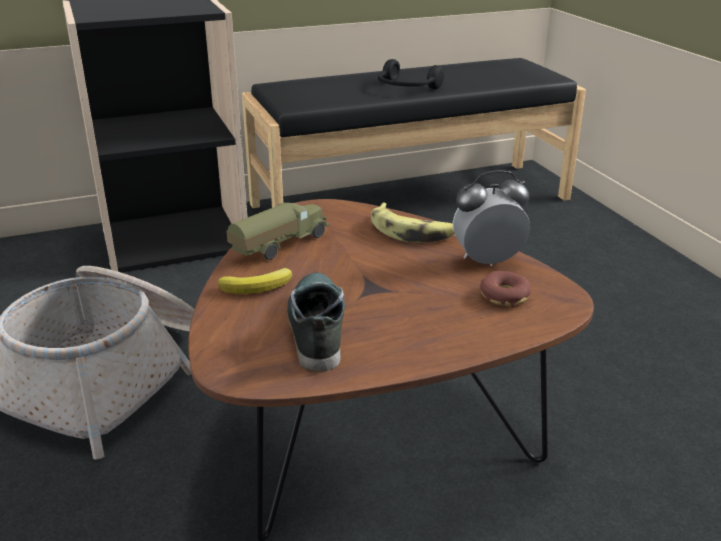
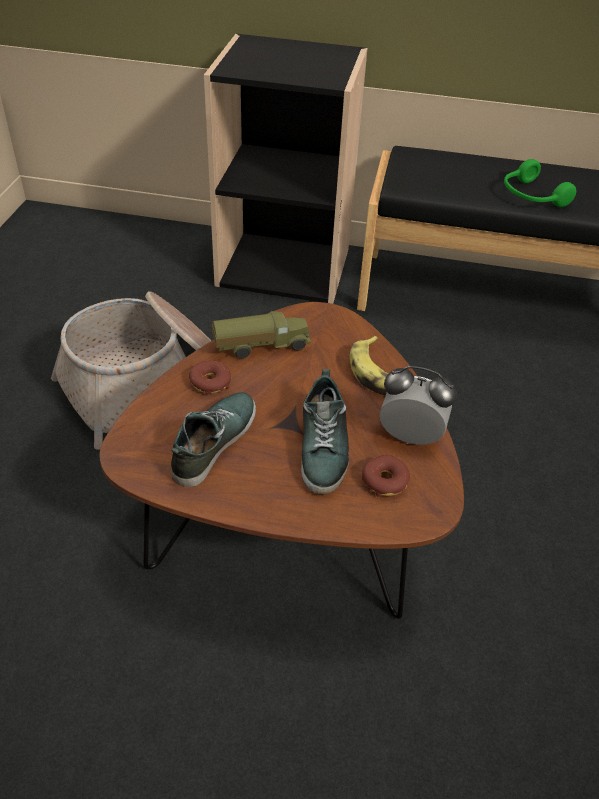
camera: 30 degrees right, 15 degrees up
banana [218,268,292,294] -> donut [189,360,231,394]
black headphones [378,59,444,89] -> green headphones [504,159,576,207]
none -> shoe [301,369,349,494]

